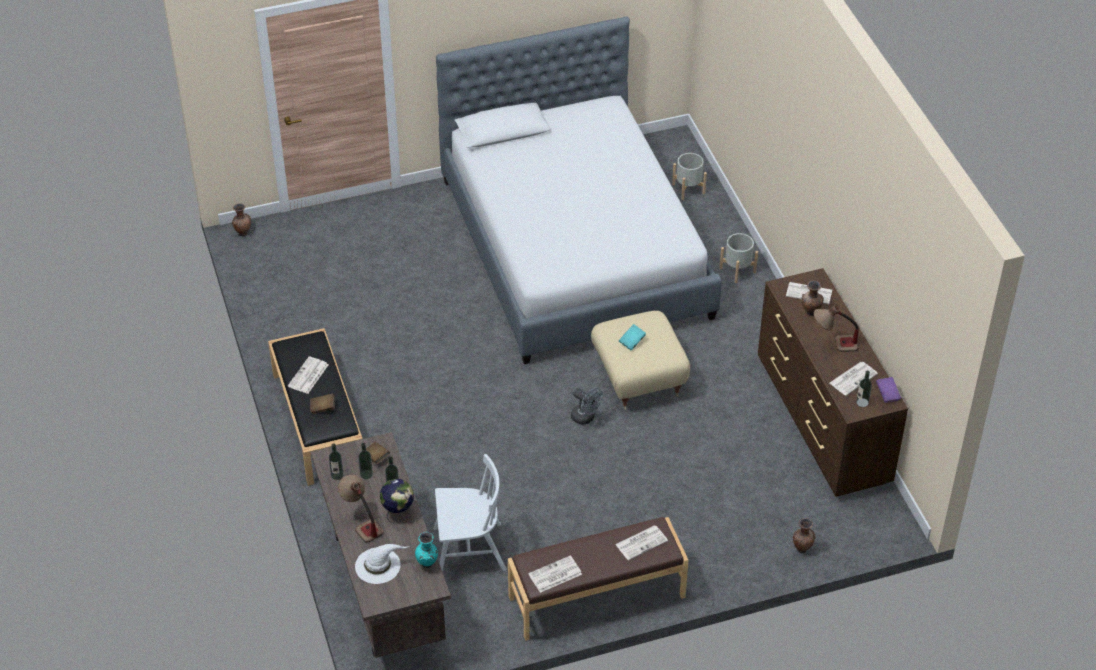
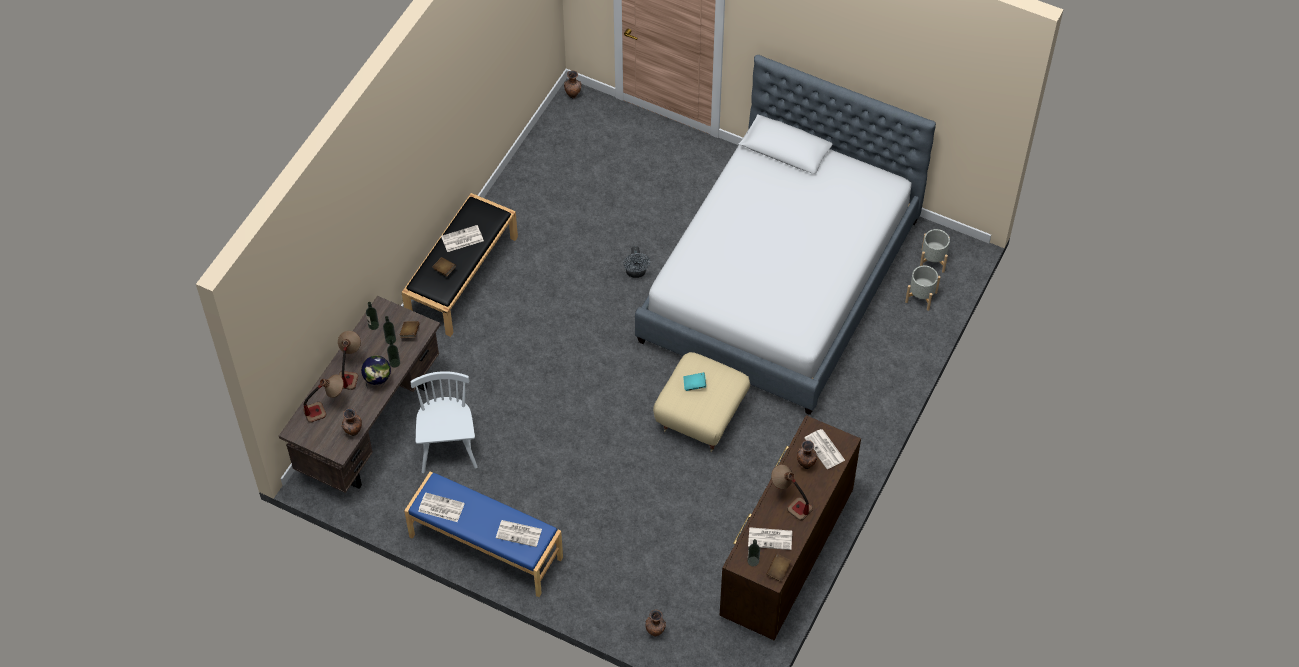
camera: 45 degrees right, 10 degrees up
white hat [355,544,409,584] -> table lamp [303,374,344,422]
turquoise vase [415,532,438,568] -> brown vase [341,408,362,436]
white chair [433,454,506,571] -> white chair turned 135 degrees counterclockwise [410,371,478,473]
brown bench [508,517,688,641] -> blue bench [404,472,563,597]
grey fan [571,387,603,425] -> grey fan moved to [623,246,650,278]
grey planter [719,233,758,283] -> grey planter moved to [920,229,950,273]
purple book [876,377,901,403] -> brown book [766,553,792,581]

